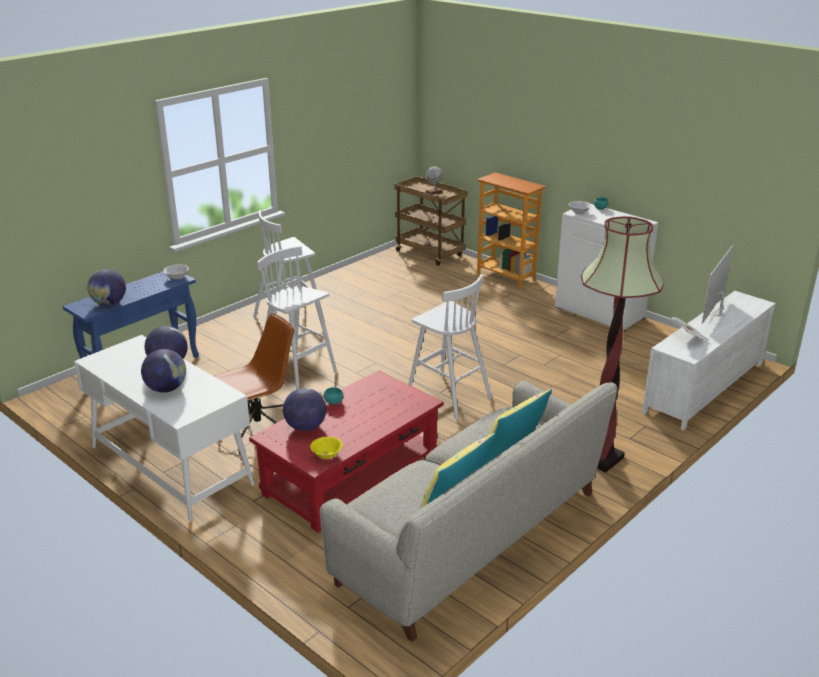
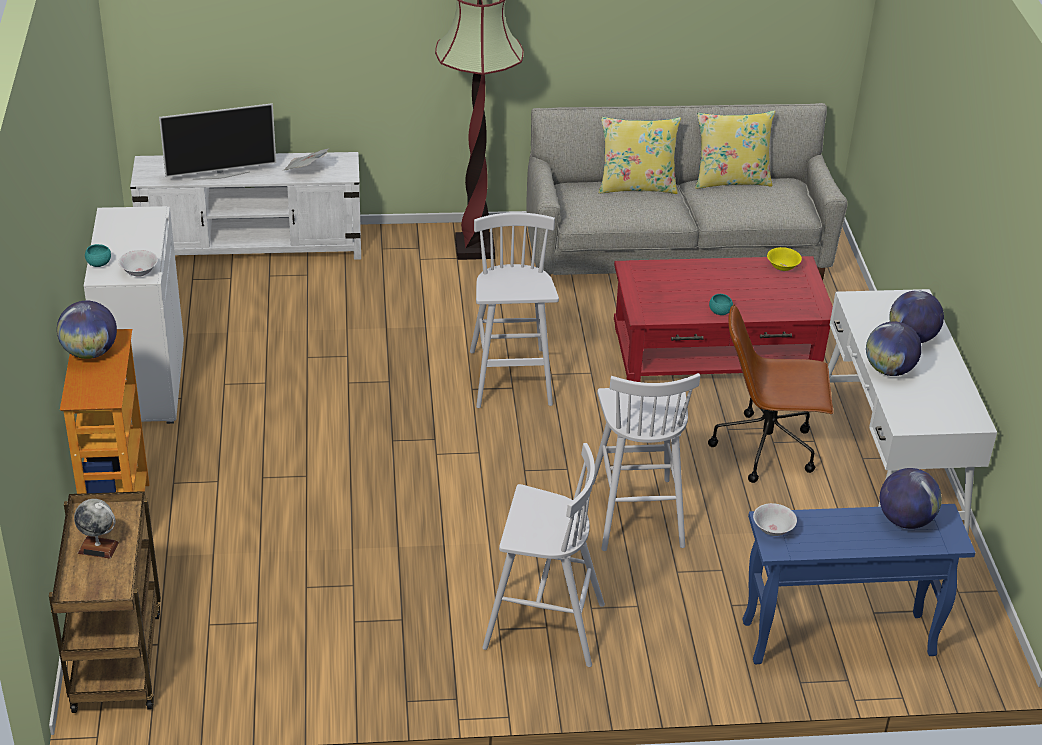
camera: 140 degrees left, 10 degrees up
globe [283,388,326,431] -> globe moved to [57,301,117,359]

